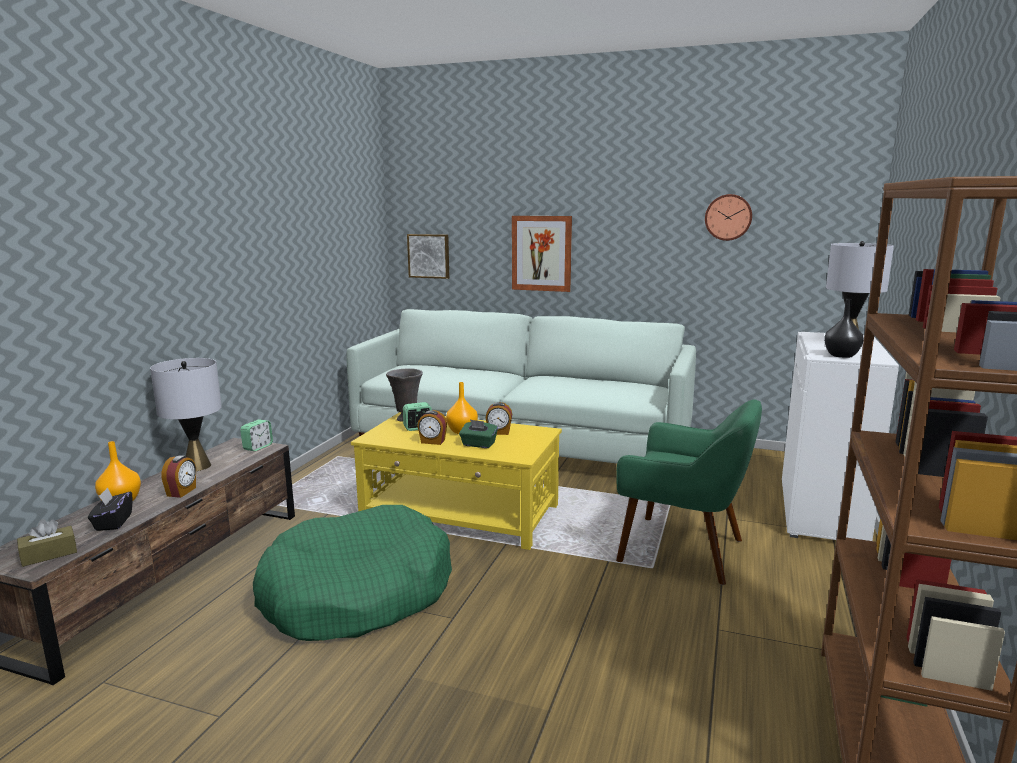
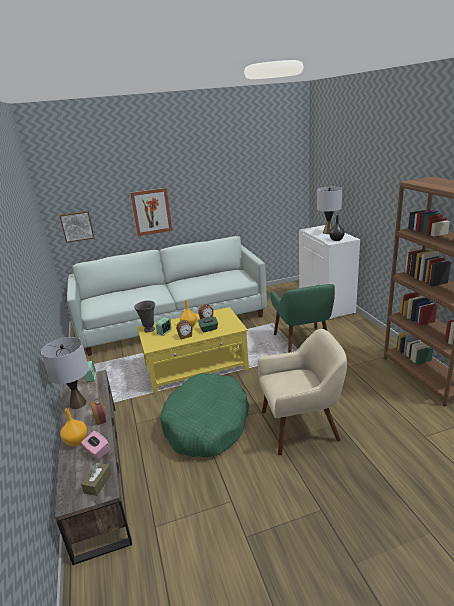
camera: 35 degrees left, 10 degrees up
black tissue box [88,488,132,531] -> pink tissue box [81,431,109,460]
green armchair [616,399,762,585] -> green armchair turned 90 degrees clockwise [270,284,335,353]
wall clock [705,194,752,241] -> none
none -> beige armchair [258,329,347,455]

